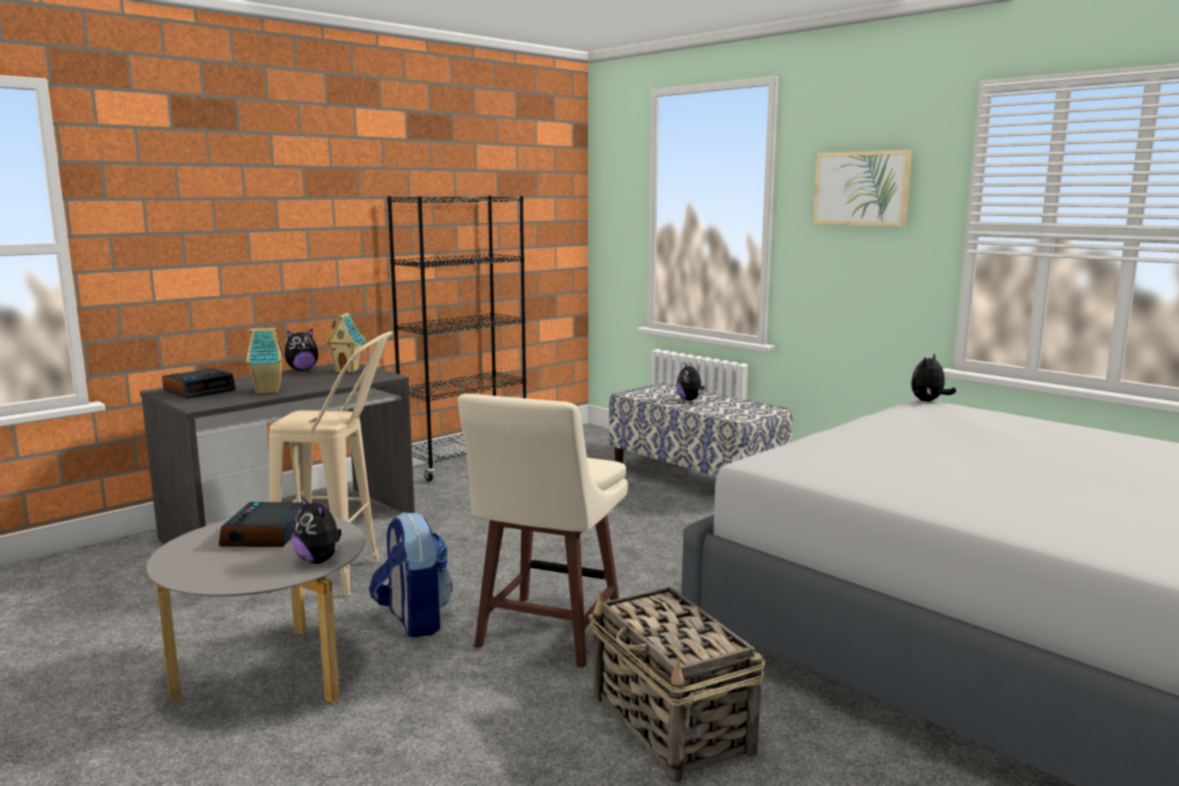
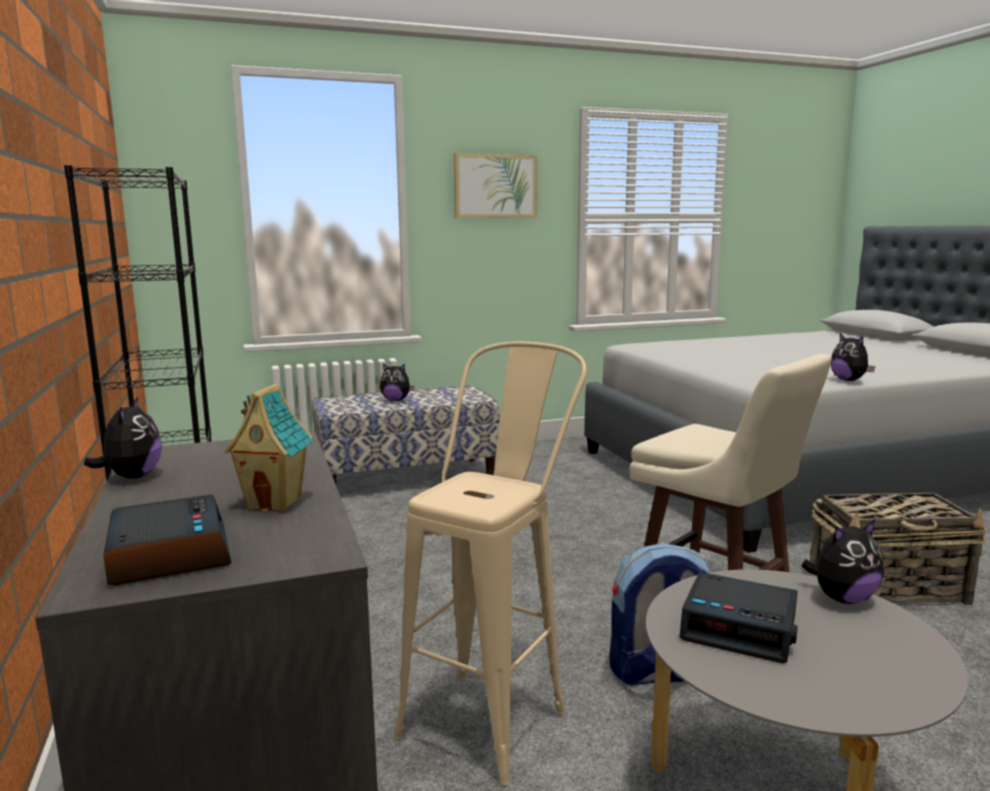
camera: 65 degrees left, 0 degrees up
toy house [325,313,366,373] -> none
plush toy [911,353,956,401] -> plush toy moved to [831,333,876,381]

